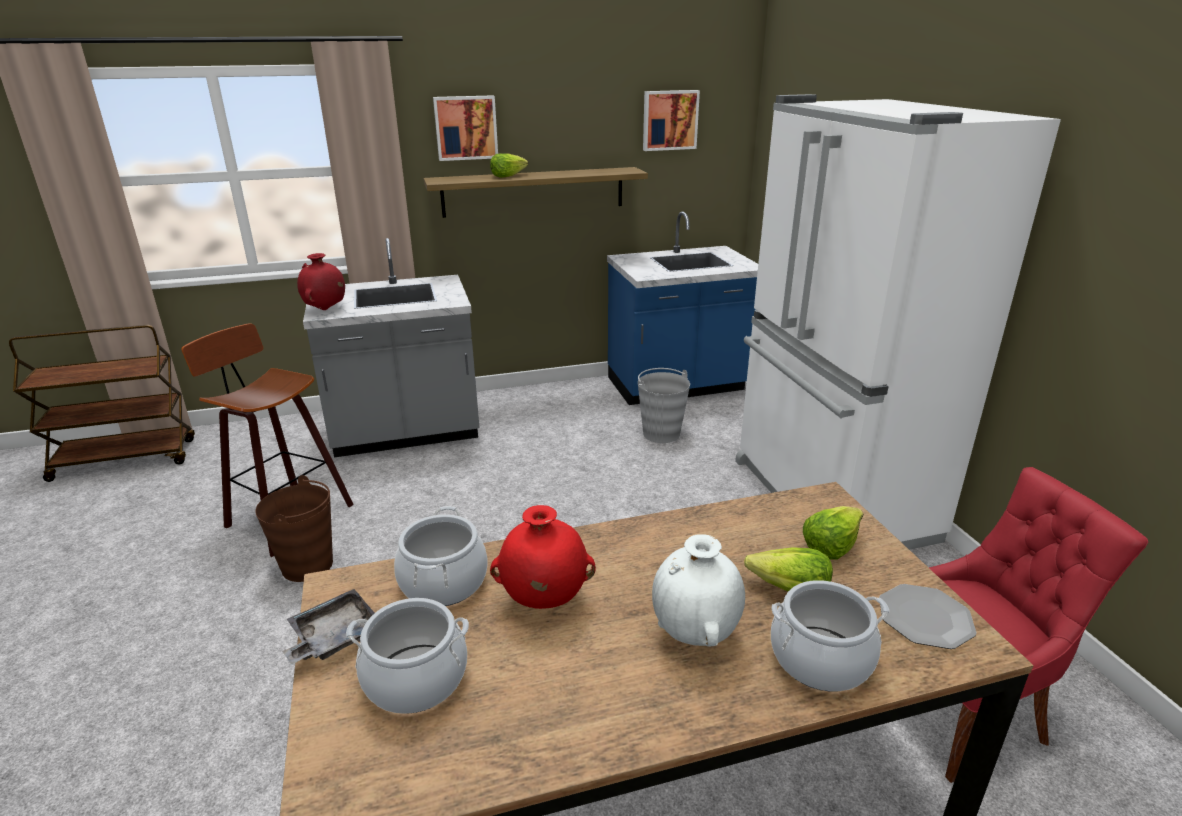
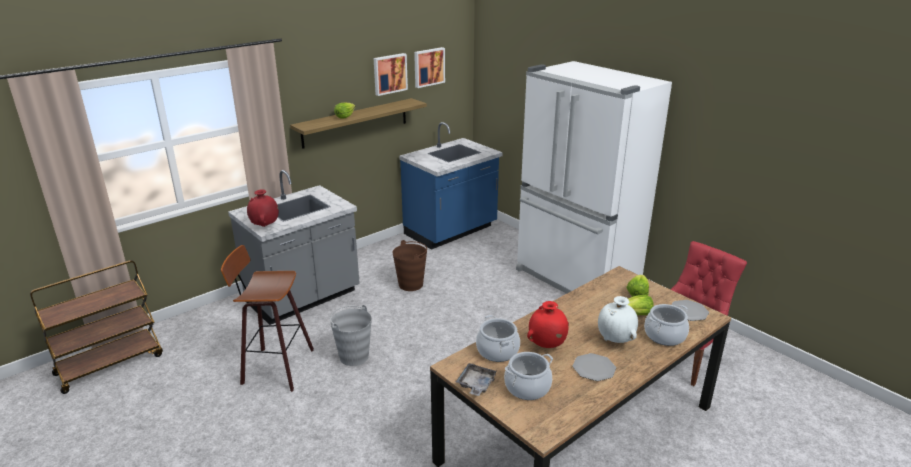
camera: 25 degrees left, 0 degrees up
brown bucket [255,475,333,582] -> brown bucket moved to [393,240,427,291]
picture [433,95,498,161] -> picture moved to [374,53,408,96]
grey bucket [638,368,690,443] -> grey bucket moved to [330,305,372,366]
none -> plate [572,353,616,381]

